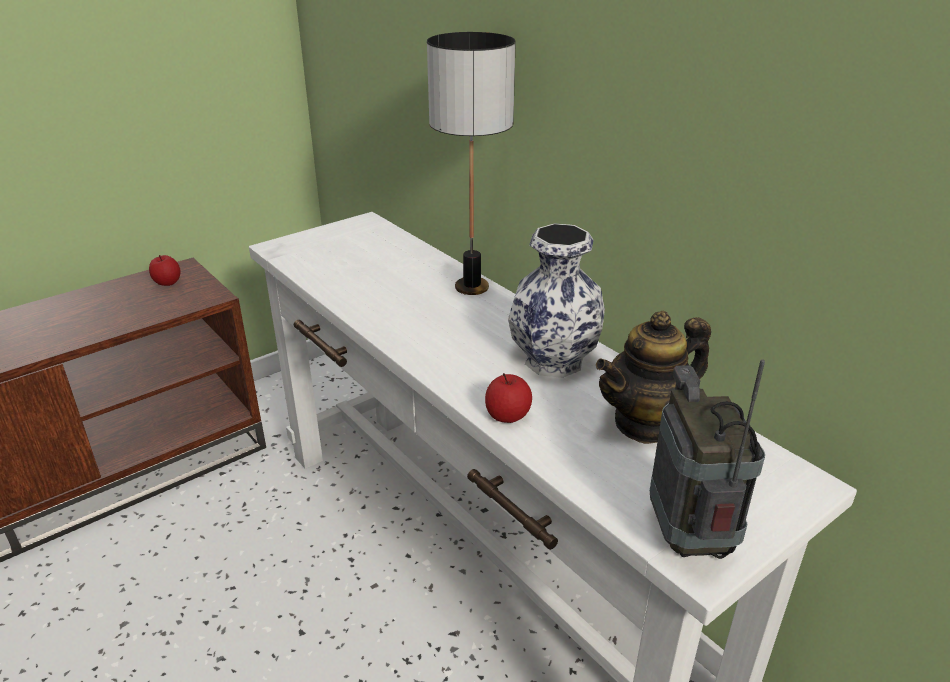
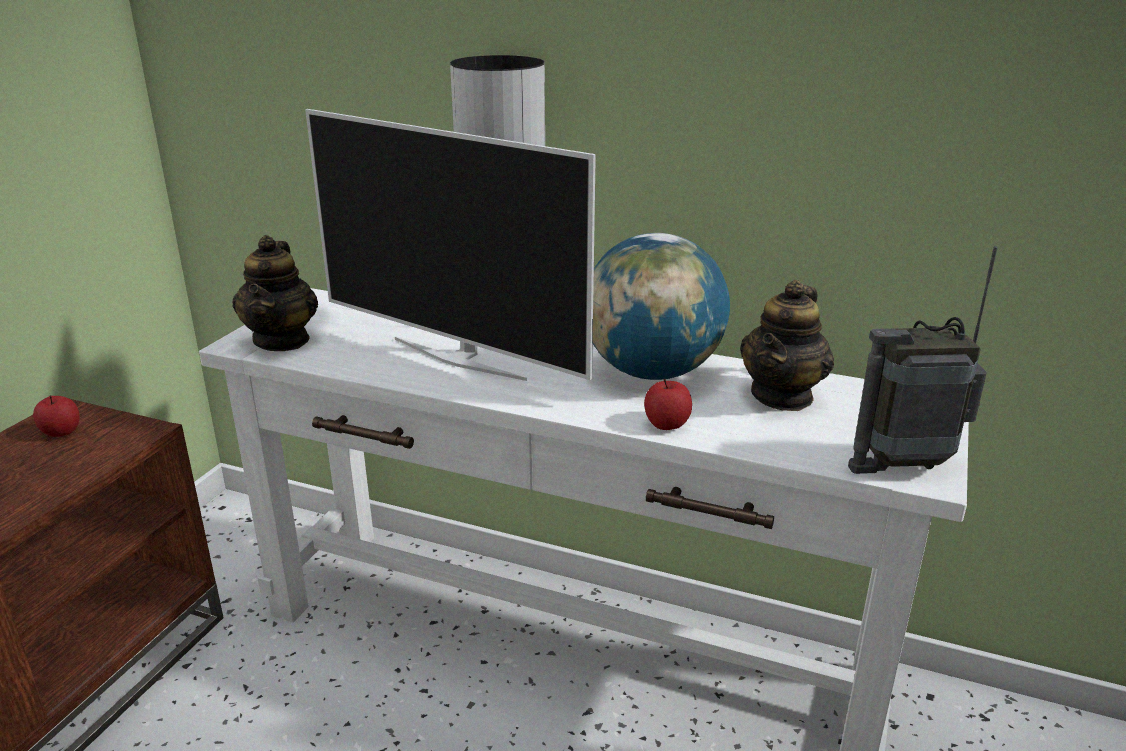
camera: 30 degrees left, 5 degrees down
vase [508,223,605,378] -> globe [593,233,730,380]
radio [650,360,765,559] -> radio turned 60 degrees counterclockwise [848,246,997,474]
none -> teapot [232,235,318,351]
none -> television [305,109,596,381]

